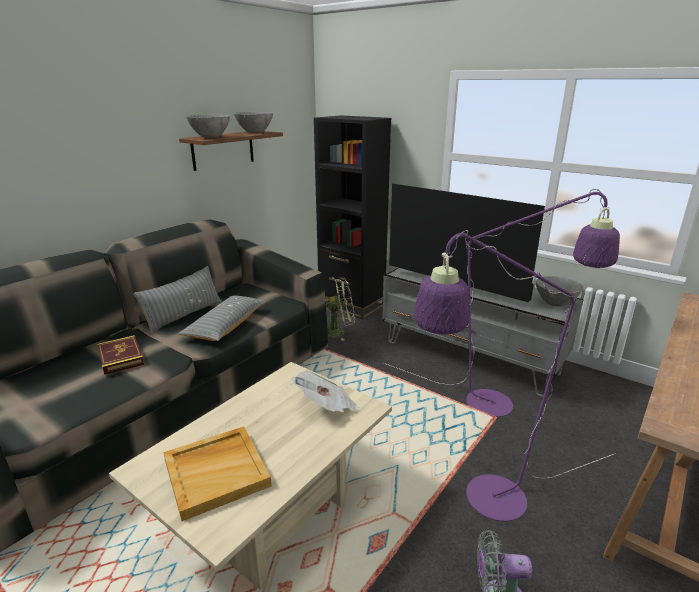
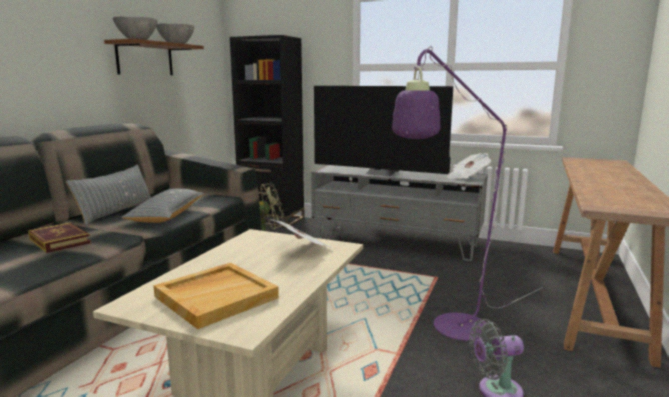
camera: 15 degrees left, 10 degrees down
purple floor lamp [384,189,620,417] -> none
grey bowl [536,276,584,306] -> newspaper [447,153,491,179]

